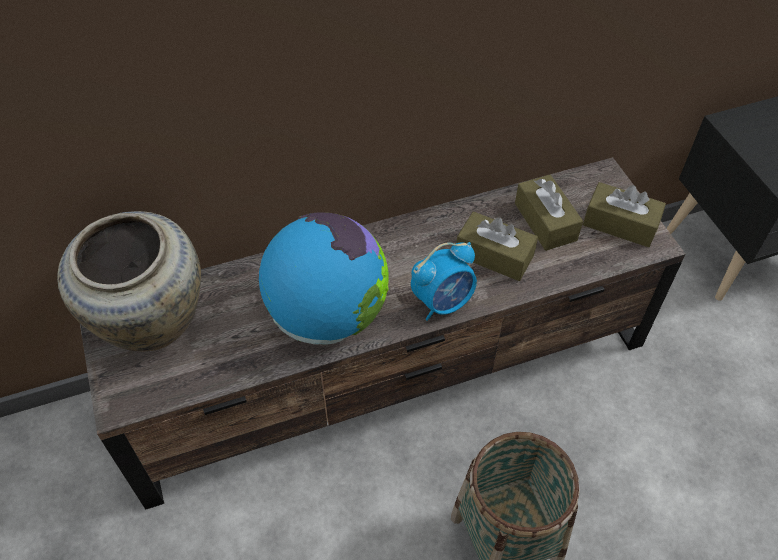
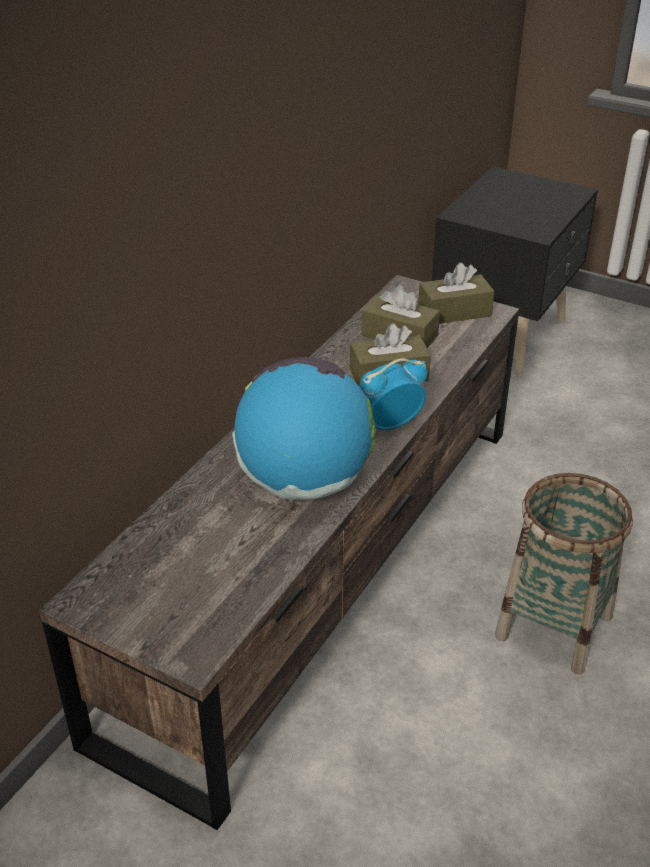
camera: 40 degrees left, 15 degrees down
beige vase [57,211,201,351] -> none
alarm clock [411,242,477,321] -> alarm clock turned 135 degrees counterclockwise [359,359,427,430]

